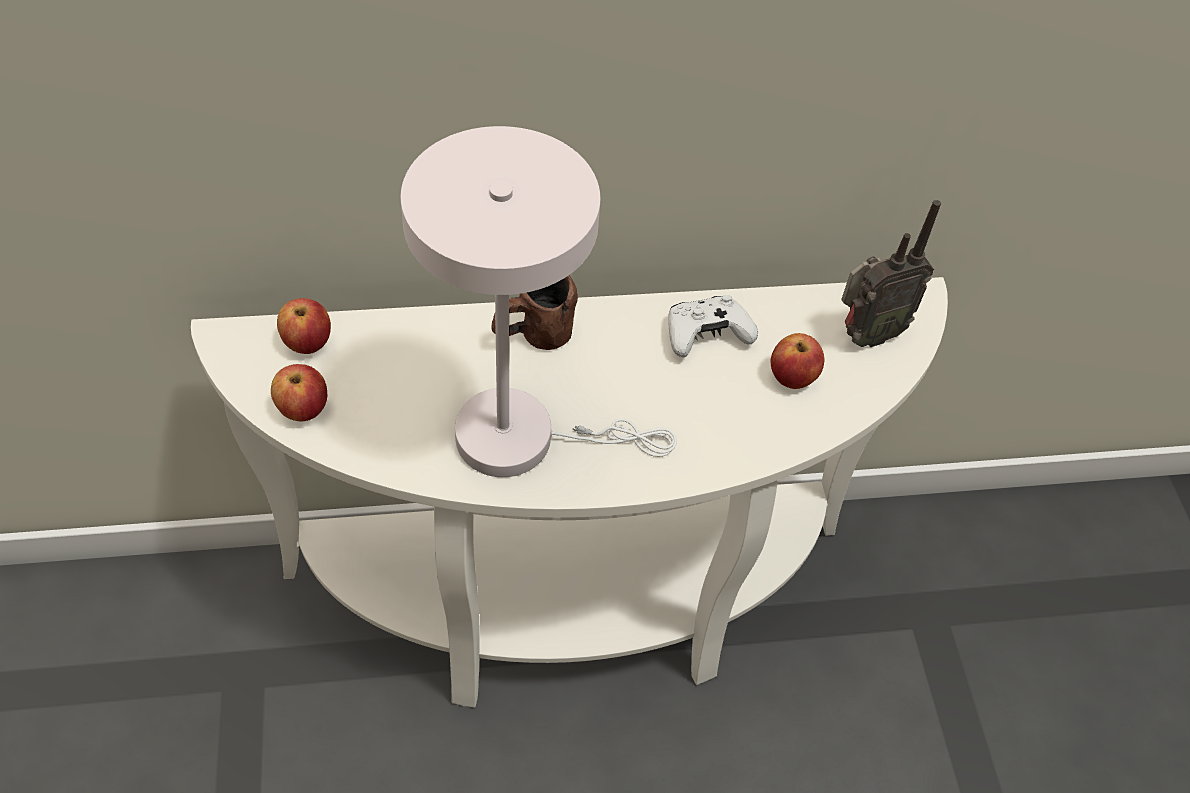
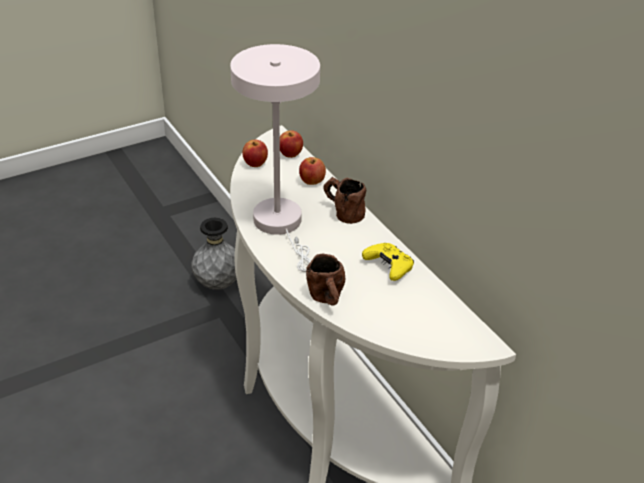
camera: 70 degrees right, 15 degrees down
white game controller [668,295,758,357] -> yellow game controller [362,243,414,281]
apple [770,333,824,389] -> apple moved to [299,157,326,185]
radio [841,200,941,347] -> none
none -> grey vase [191,218,237,290]
none -> brown mug [306,254,345,306]

